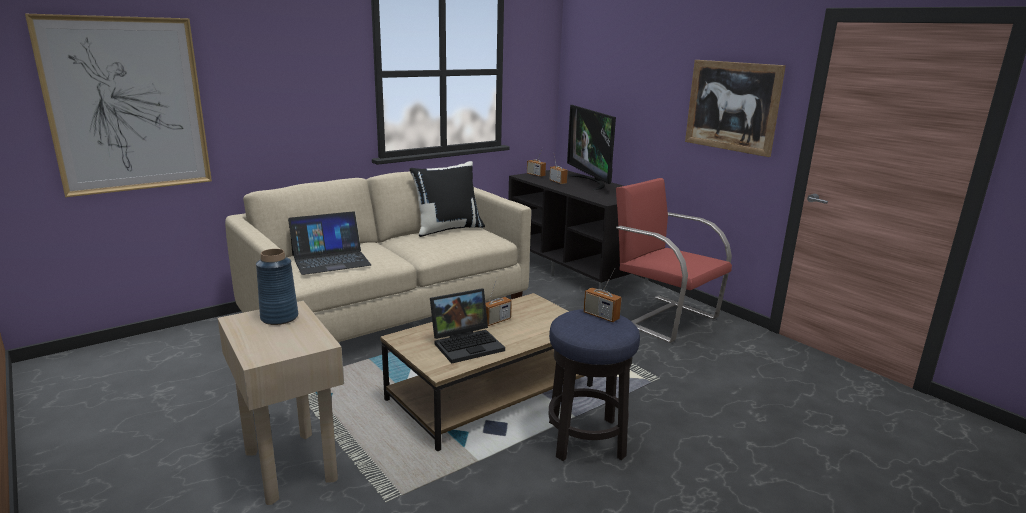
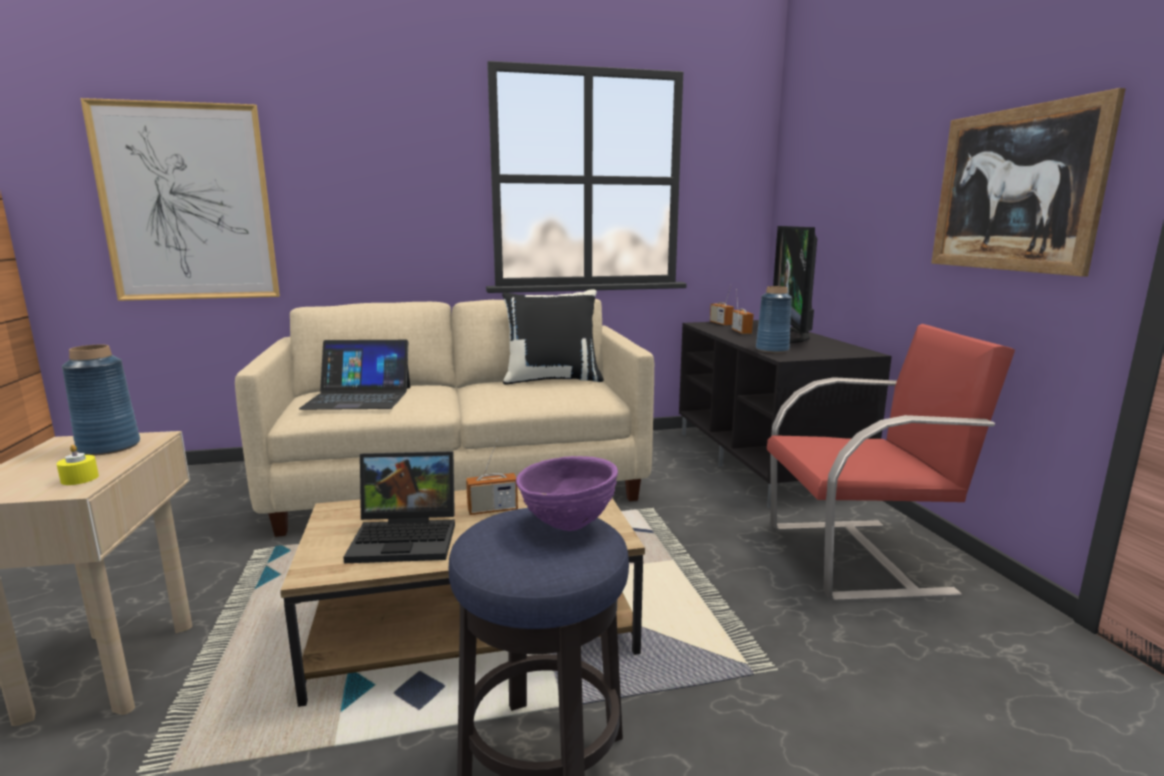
camera: 25 degrees right, 5 degrees down
radio [583,268,622,322] -> purple bowl [516,456,618,531]
red armchair [616,178,732,343] -> red armchair turned 105 degrees clockwise [767,324,1015,602]
none -> yellow candle [56,444,99,485]
none -> blue vase [756,286,792,353]

